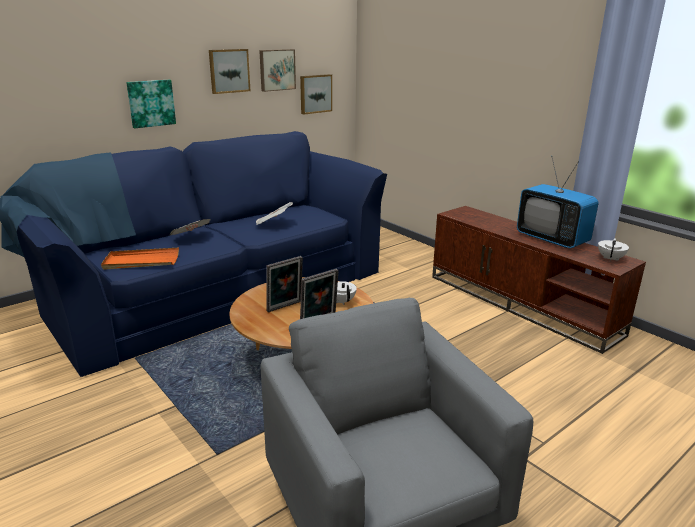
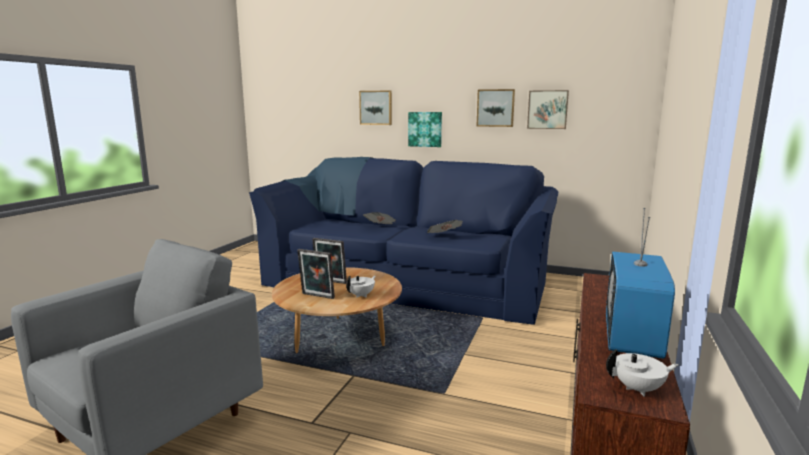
camera: 60 degrees right, 10 degrees down
orange tray [101,248,179,270] -> none
picture [300,74,332,115] -> picture moved to [359,91,392,125]

